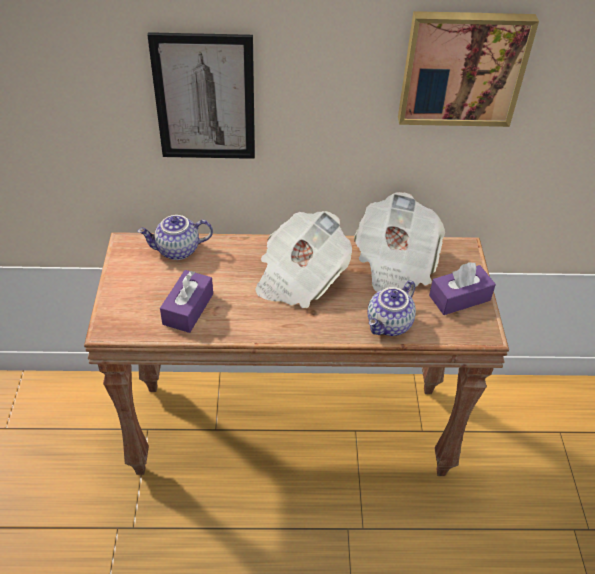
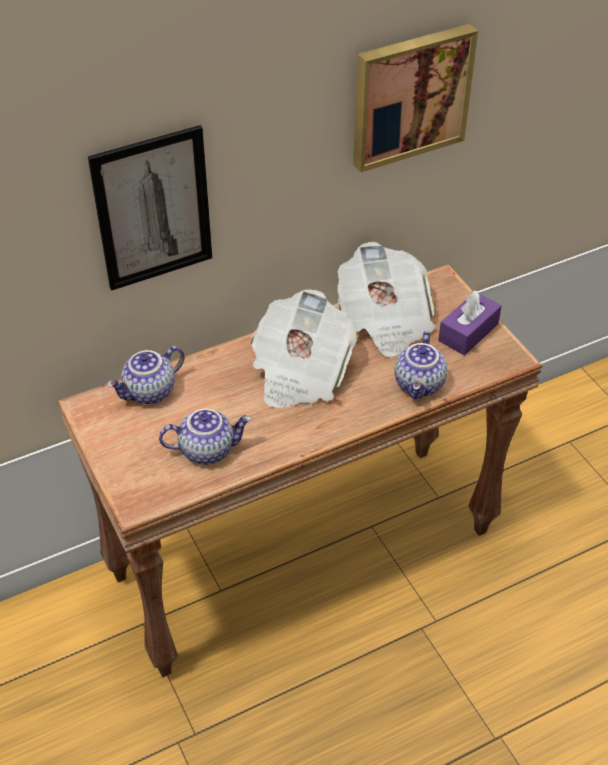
camera: 25 degrees left, 0 degrees up
purple tissue box [160,270,213,333] -> teapot [159,409,252,464]

